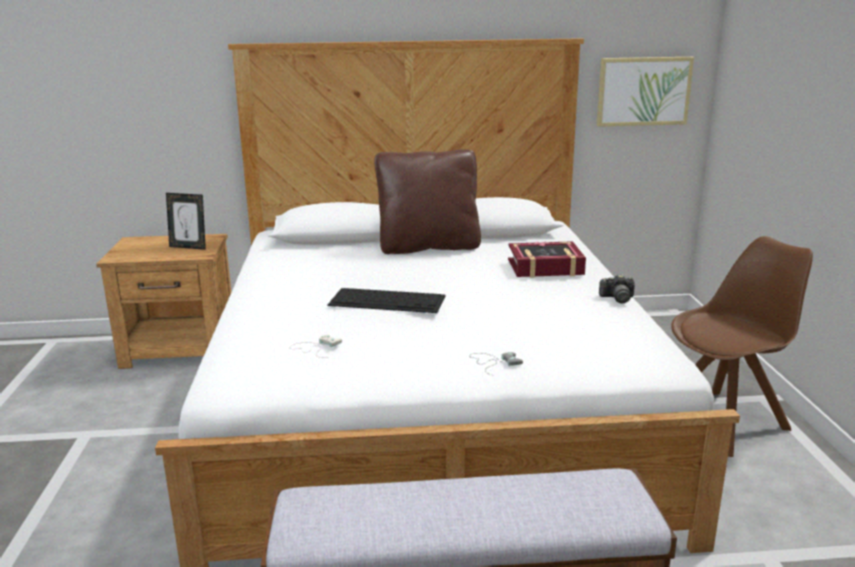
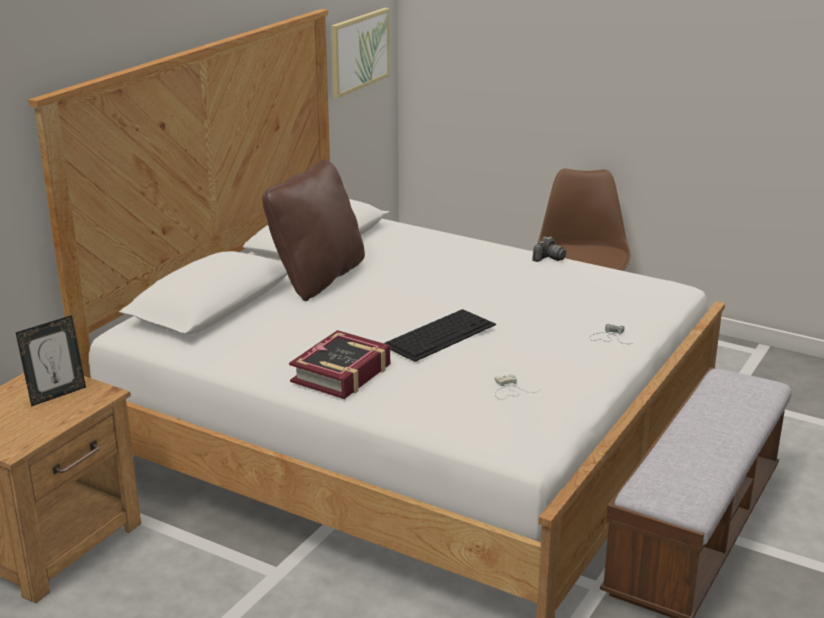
camera: 55 degrees left, 5 degrees up
book [508,241,586,278] -> book moved to [289,330,390,399]

